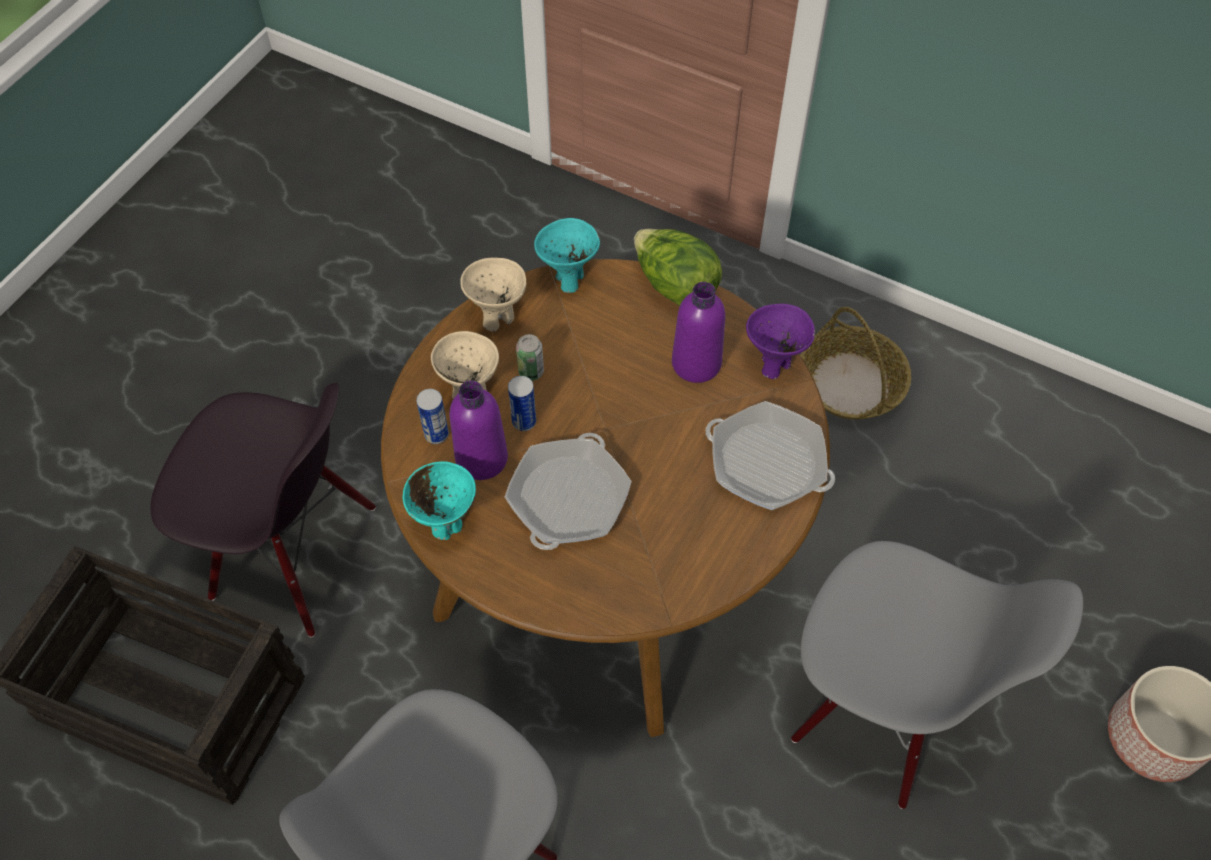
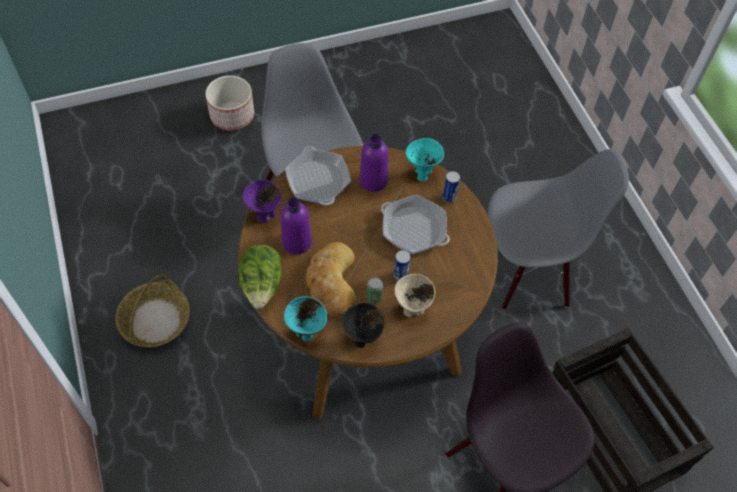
camera: 140 degrees left, 0 degrees up
turquoise bowl [403,461,476,540] -> turquoise bowl moved to [406,138,444,182]
can [416,389,449,444] -> can moved to [443,171,460,203]
purple bottle [450,381,508,480] -> purple bottle moved to [359,134,388,192]
beige bowl [460,257,526,332] -> black bowl [342,303,384,348]
frying pan [505,433,632,550] -> frying pan turned 60 degrees clockwise [381,195,450,254]
none -> bread [306,242,357,316]

